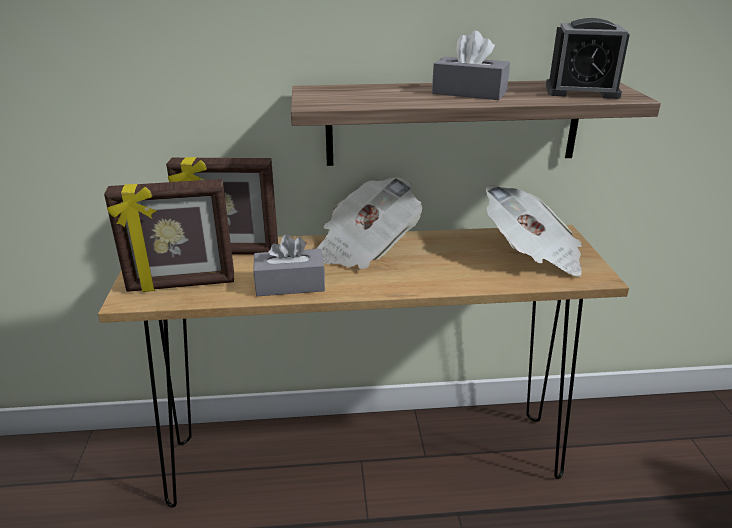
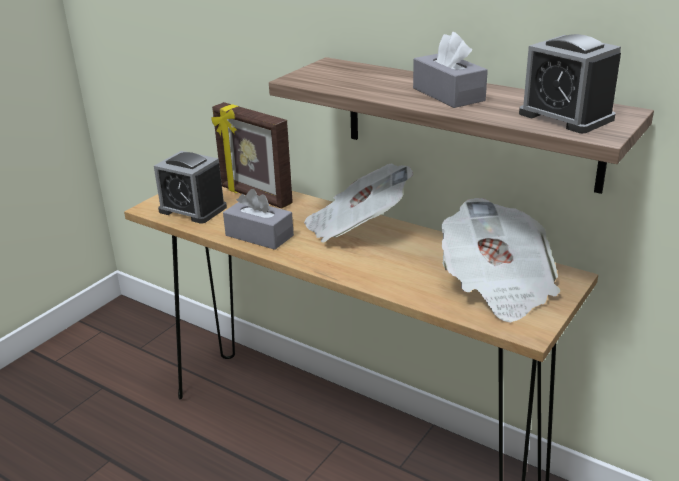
camera: 40 degrees right, 0 degrees up
picture frame [104,179,234,292] -> alarm clock [154,151,227,224]

